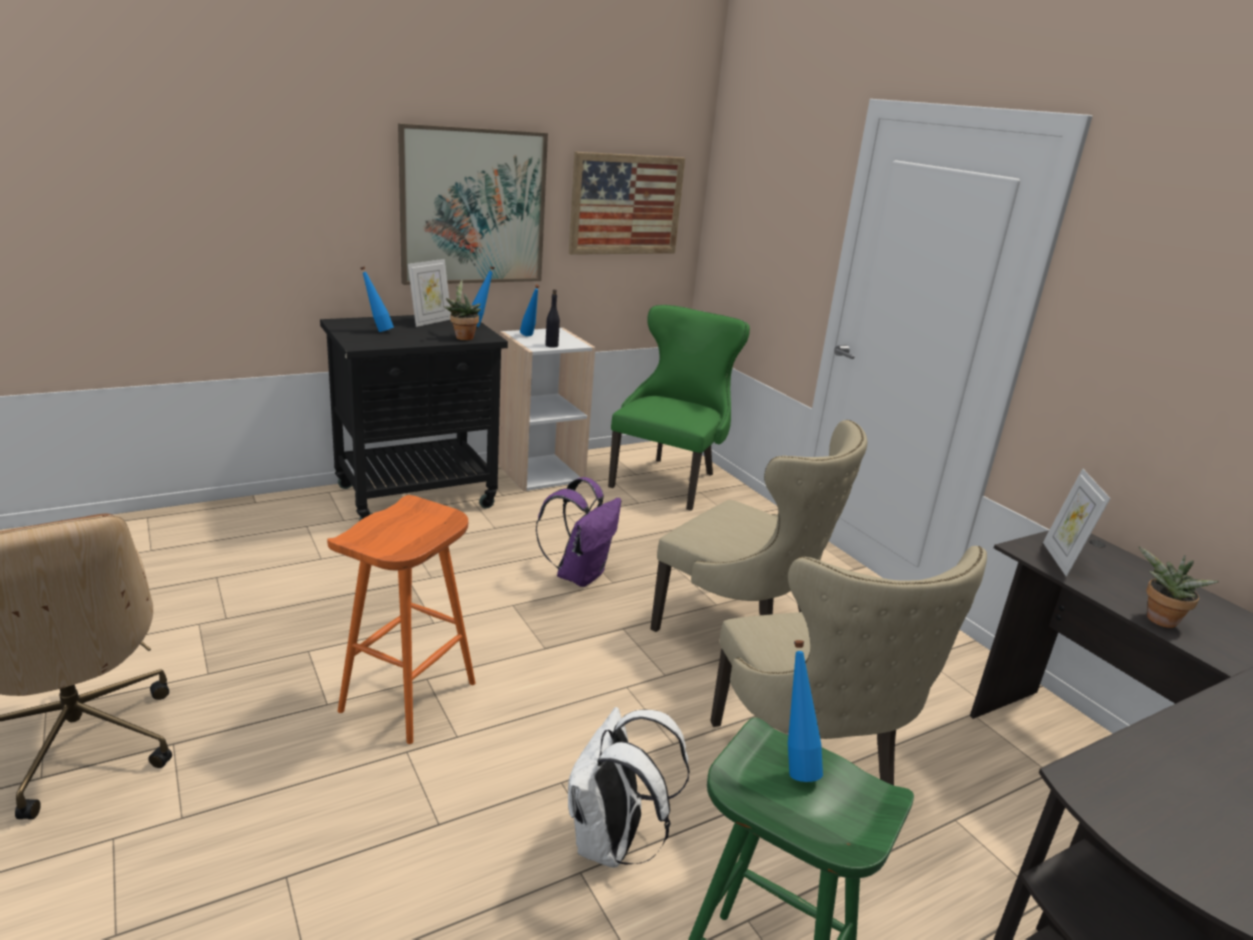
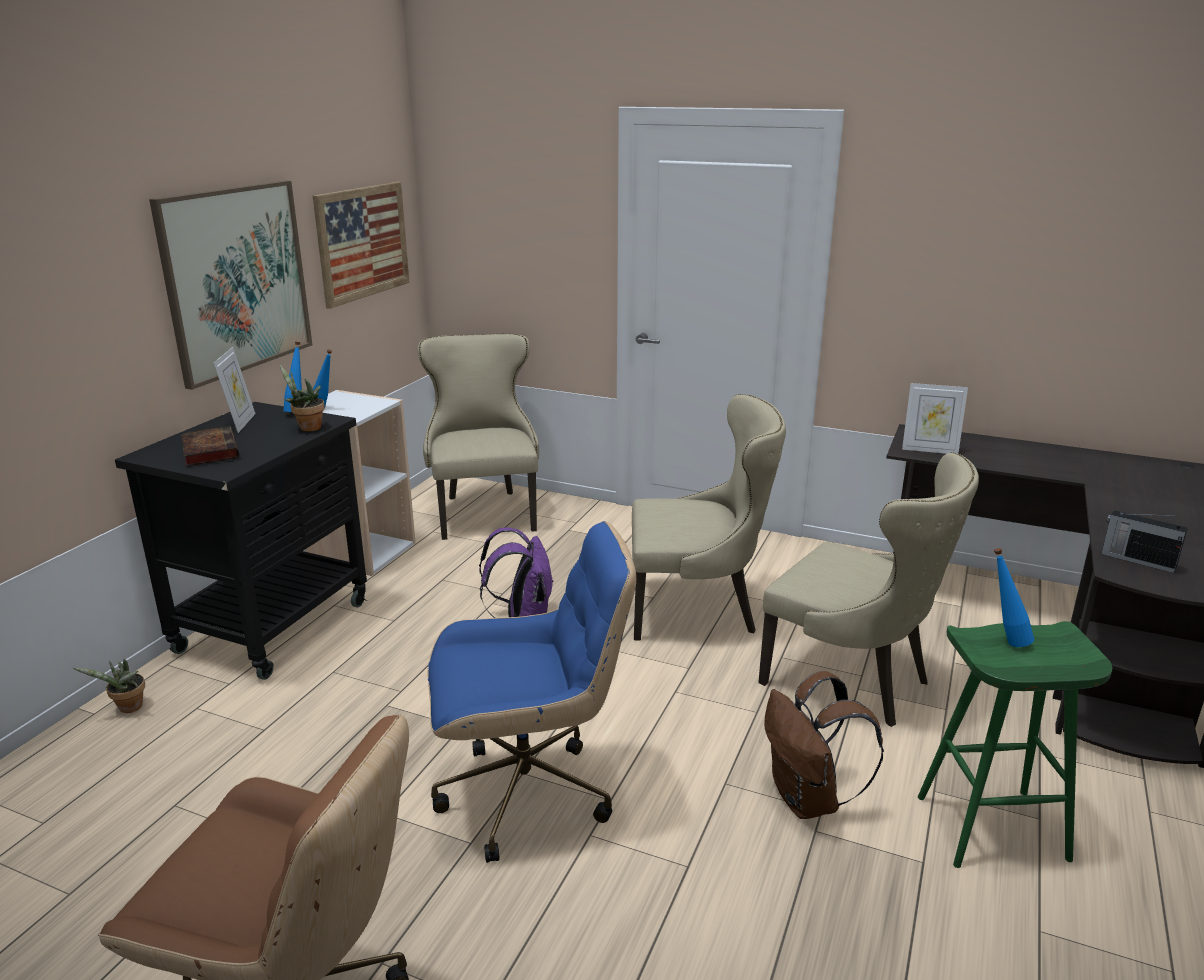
camera: 35 degrees left, 0 degrees up
orange stool [327,495,475,744] -> blue office chair [427,521,636,863]
blue bottle [360,266,394,332] -> book [181,426,239,466]
black bottle [545,289,560,348] -> none
white backpack [568,707,690,868] -> brown backpack [764,671,884,819]
green chair [608,305,750,511] -> beige chair [418,334,539,540]
picture frame [1043,468,1111,577] -> picture frame turned 45 degrees counterclockwise [902,383,968,454]
potted plant [1138,546,1219,628] -> potted plant moved to [73,659,145,713]
none -> radio [1101,510,1188,573]

